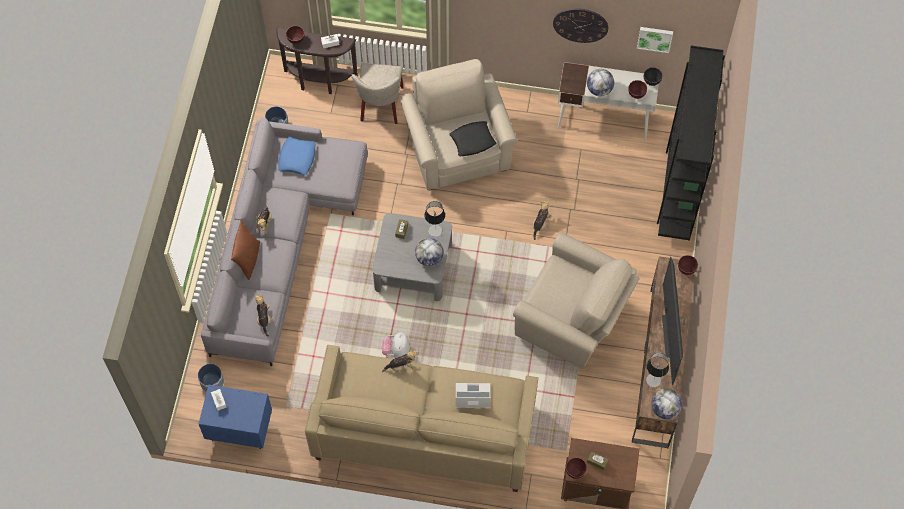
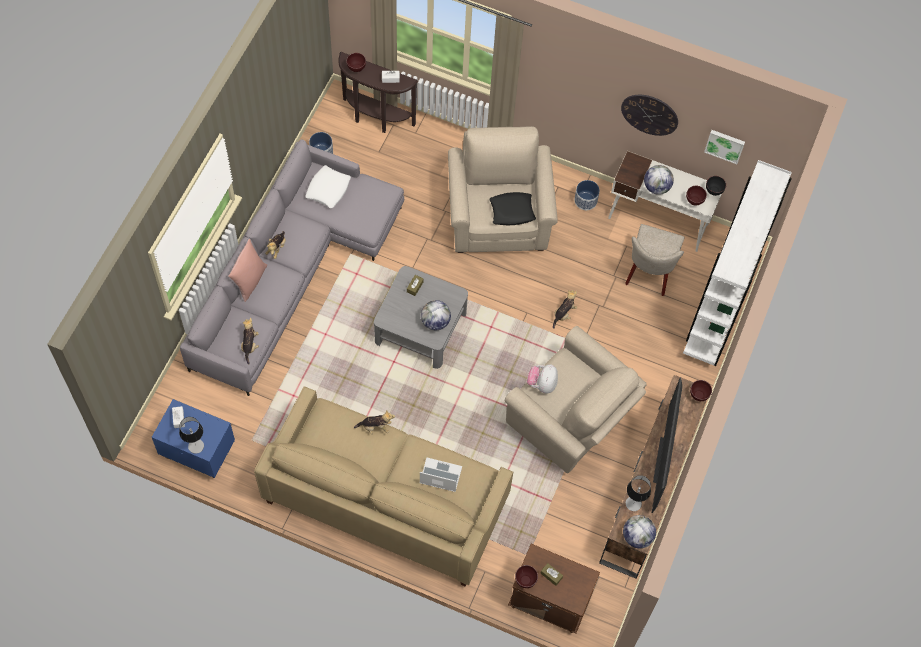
camera: 10 degrees right, 0 degrees up
planter [198,364,224,392] -> planter moved to [574,180,600,210]
brown pillow [231,221,260,280] -> pink pillow [228,239,267,302]
blue pillow [278,137,316,176] -> white pillow [305,165,351,208]
beige chair [351,63,403,124] -> beige chair moved to [625,224,684,296]
plush toy [382,333,410,358] -> plush toy moved to [527,364,558,393]
table lamp [424,201,445,237] -> table lamp moved to [179,417,204,454]
black bookcase [657,46,725,241] -> white bookcase [683,160,792,366]

